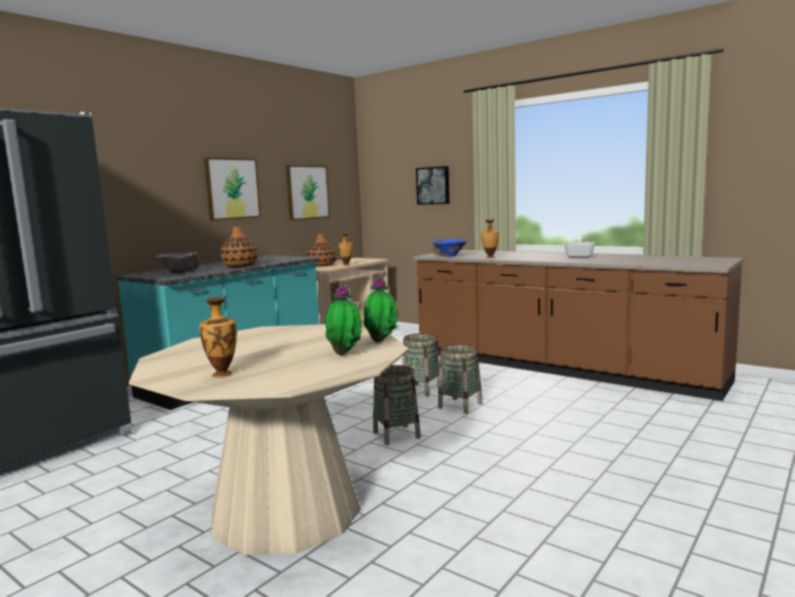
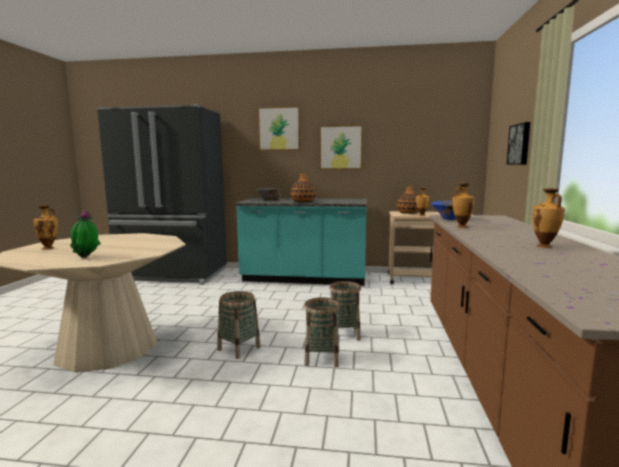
camera: 60 degrees right, 0 degrees up
picture [286,165,330,221] -> picture moved to [257,106,301,151]
potted plant [363,276,398,343] -> none
frying pan [564,237,595,258] -> vase [532,188,565,248]

